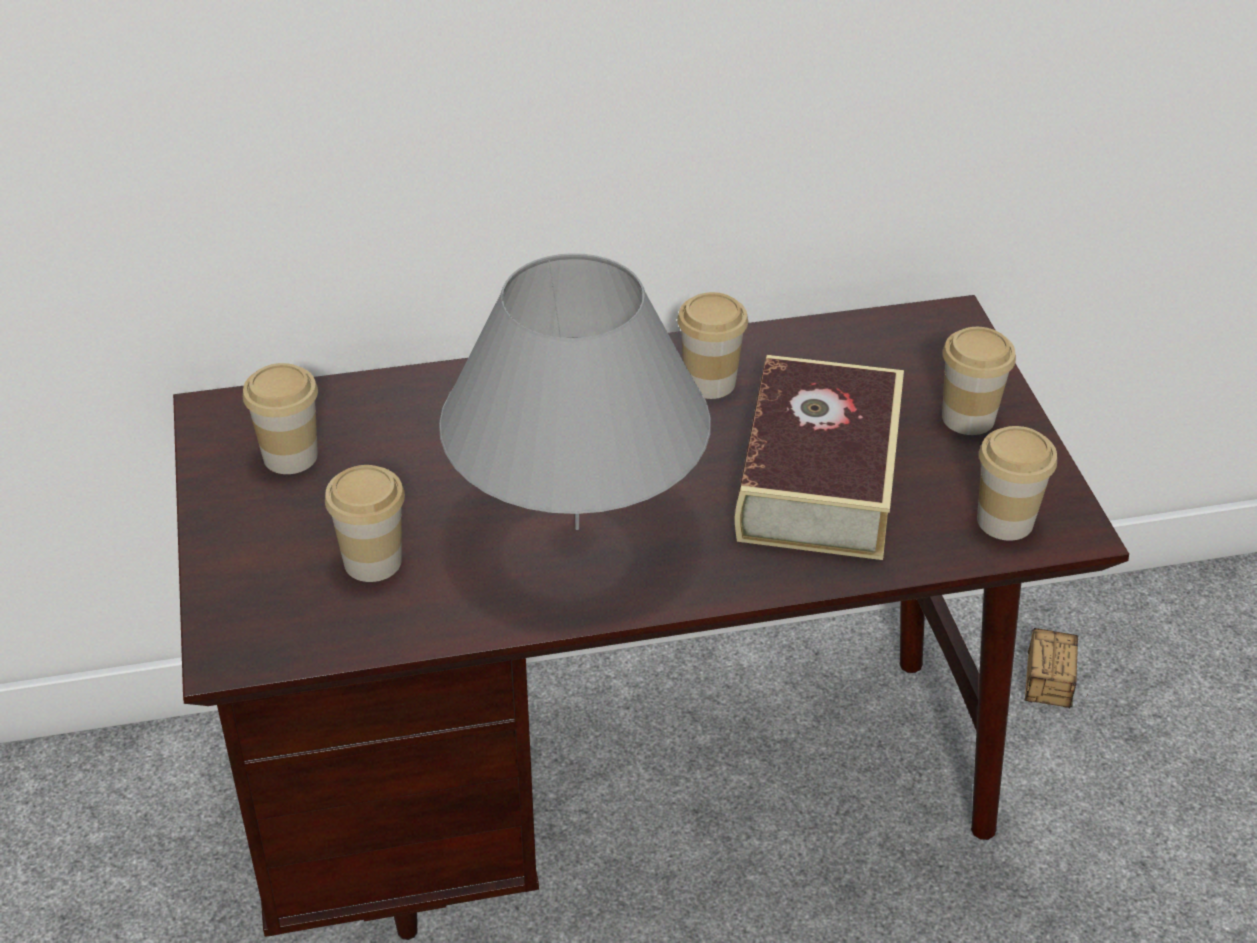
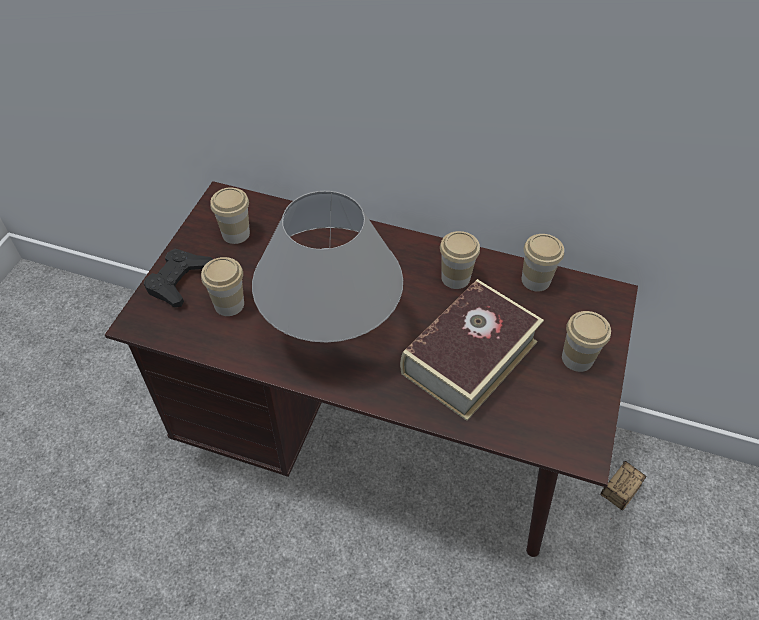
camera: 30 degrees right, 10 degrees up
cup [977,426,1057,541] -> cup moved to [522,234,564,291]
none -> black game controller [144,249,213,307]

